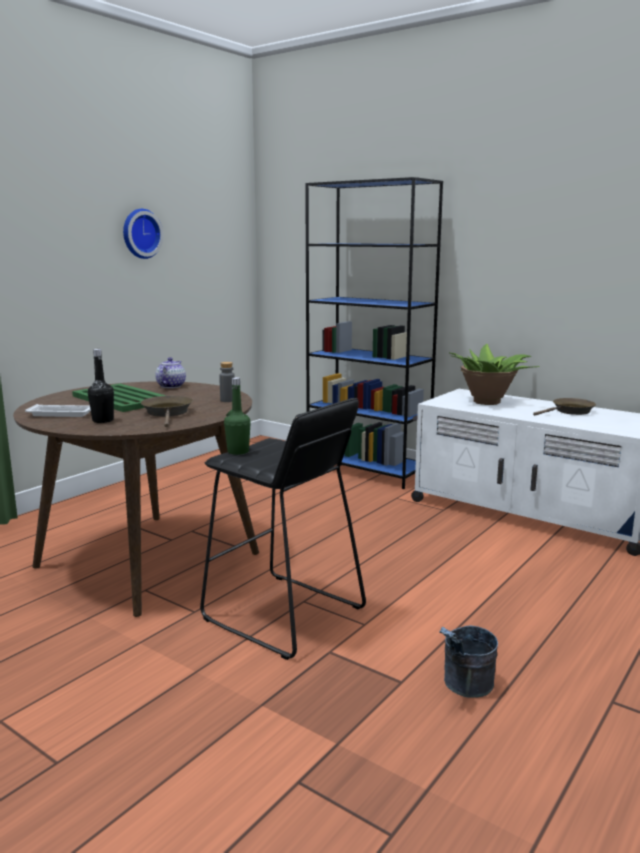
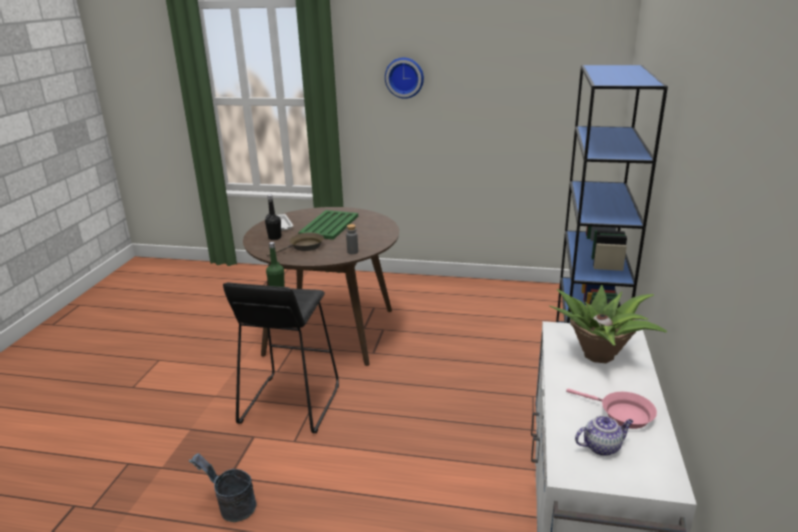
camera: 65 degrees right, 10 degrees up
wall clock [123,209,163,259] -> wall clock moved to [385,57,424,99]
teapot [155,357,186,388] -> teapot moved to [575,416,633,456]
brown frying pan [533,398,596,416] -> pink frying pan [566,389,657,429]

